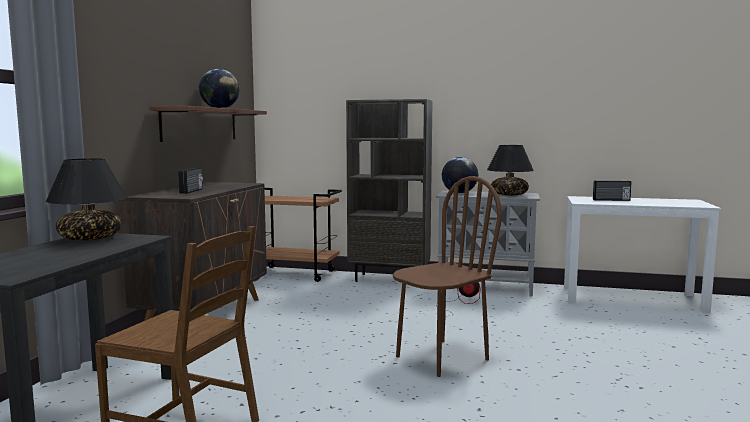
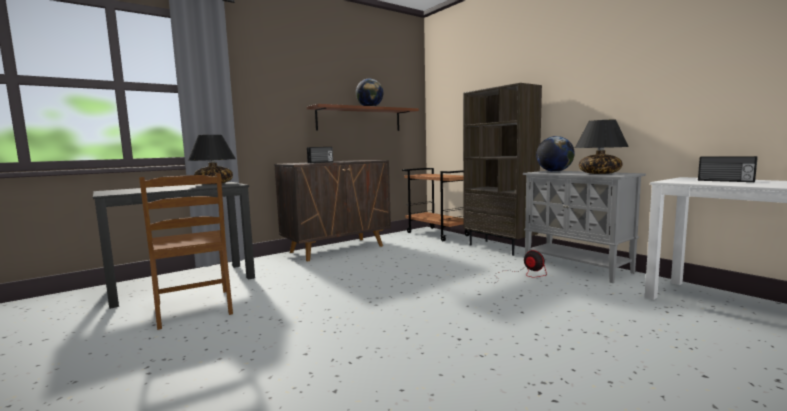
camera: 40 degrees right, 0 degrees up
brown chair [393,176,502,377] -> none

